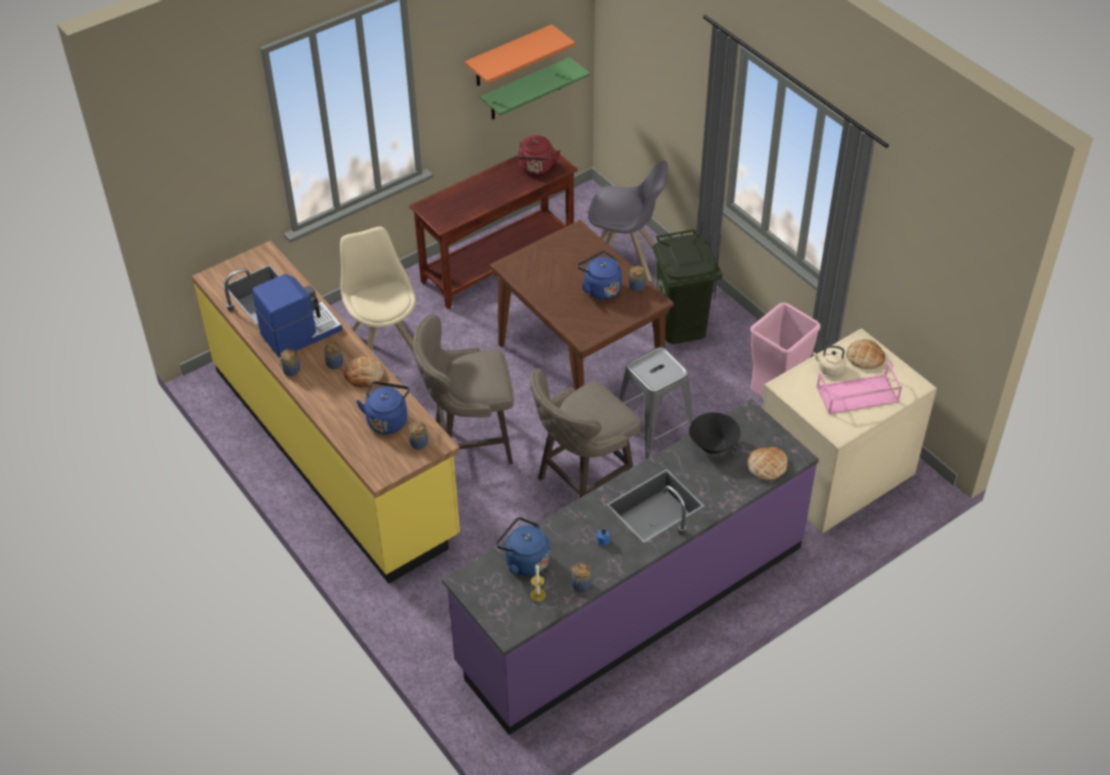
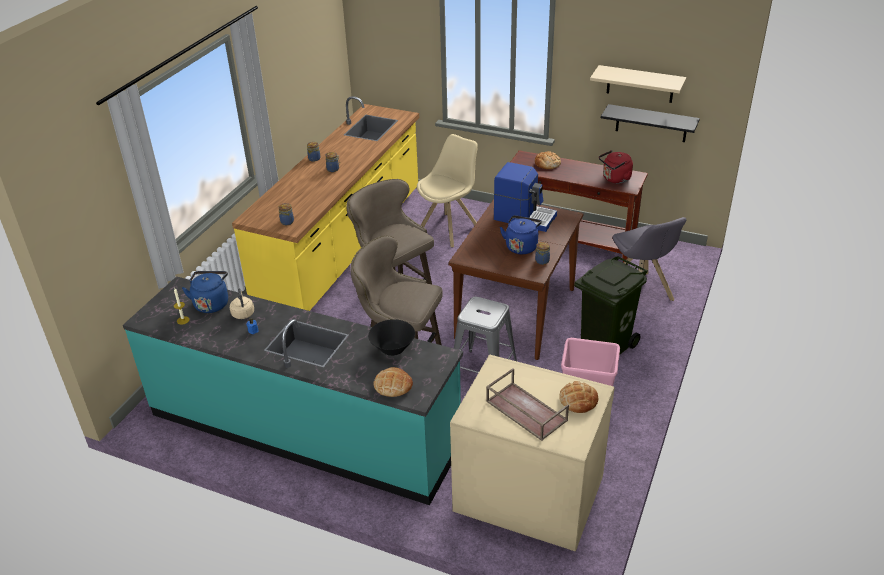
camera: 60 degrees right, 10 degrees down
coffee machine [252,274,343,357] -> coffee machine moved to [494,162,557,232]
bread [344,357,384,388] -> bread moved to [535,151,561,169]
blue kettle [356,381,410,434] -> none
purple counter [442,399,819,735] -> turquoise counter [123,276,463,505]
orange shelf [465,24,575,86] -> beige shelf [590,65,687,103]
green shelf [480,57,590,120] -> black shelf [601,104,700,142]
jar [571,563,591,592] -> none
beige kettle [813,345,846,376] -> beige kettle moved to [230,288,254,319]
pink tray [816,361,902,414] -> brown tray [486,369,569,441]

